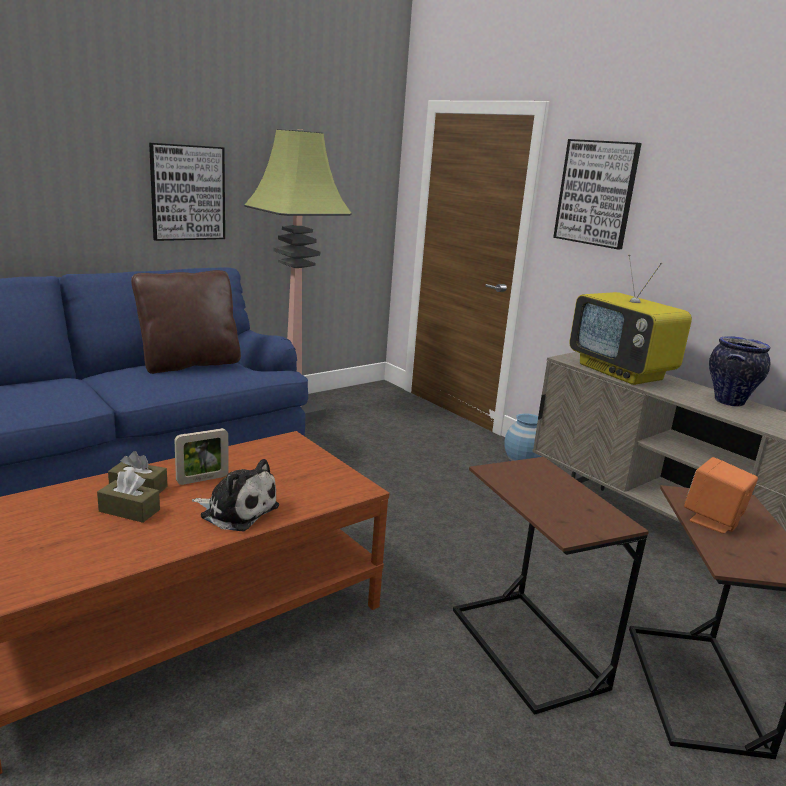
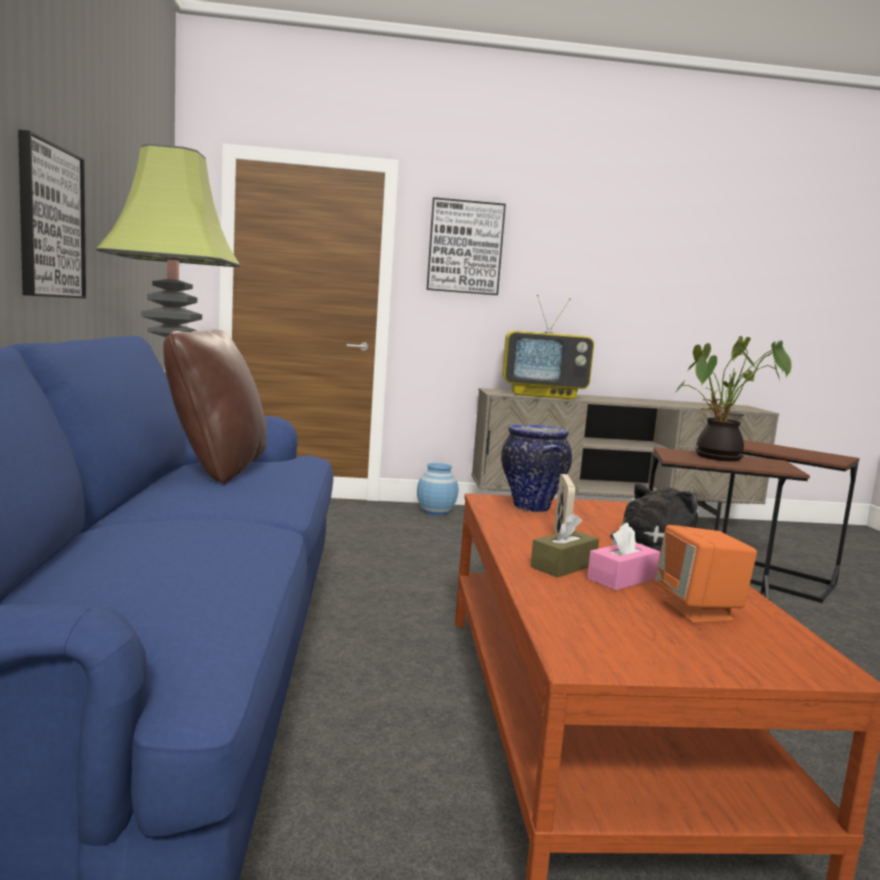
camera: 55 degrees left, 10 degrees down
brown tissue box [97,470,160,523] -> pink tissue box [587,523,660,591]
orange speaker [684,457,758,534] -> orange speaker moved to [655,525,757,623]
vase [709,336,770,407] -> vase moved to [501,425,572,512]
none -> potted plant [675,336,792,461]

